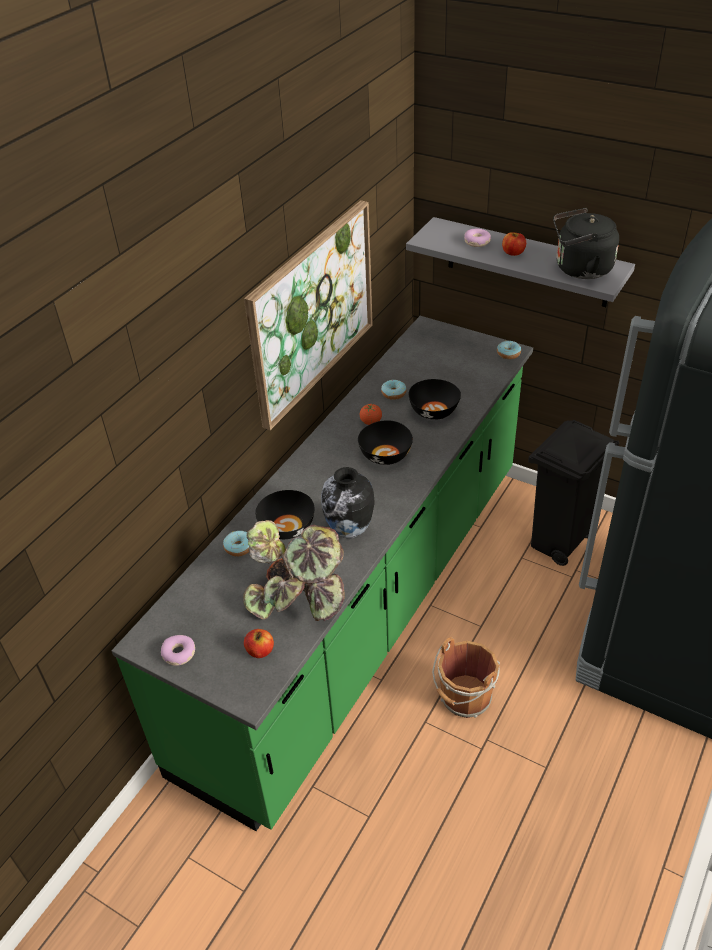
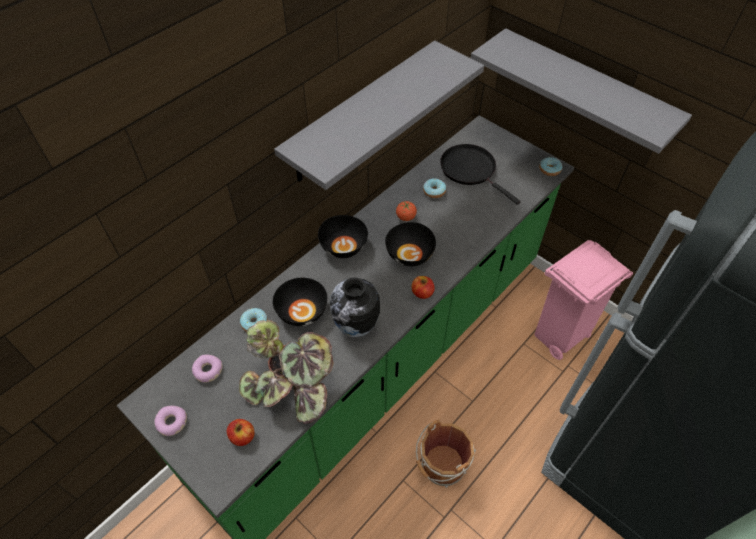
camera: 10 degrees right, 10 degrees up
picture [244,200,373,430] -> grey shelf [274,40,484,190]
black bowl [409,379,461,420] -> black bowl moved to [318,215,368,258]
donut [464,229,491,247] -> donut moved to [192,355,223,383]
apple [502,232,526,256] -> apple moved to [411,276,435,299]
black trash can [528,420,619,566] -> pink trash can [534,240,633,360]
black kettle [553,208,619,279] -> none
none -> black frying pan [440,144,521,205]

